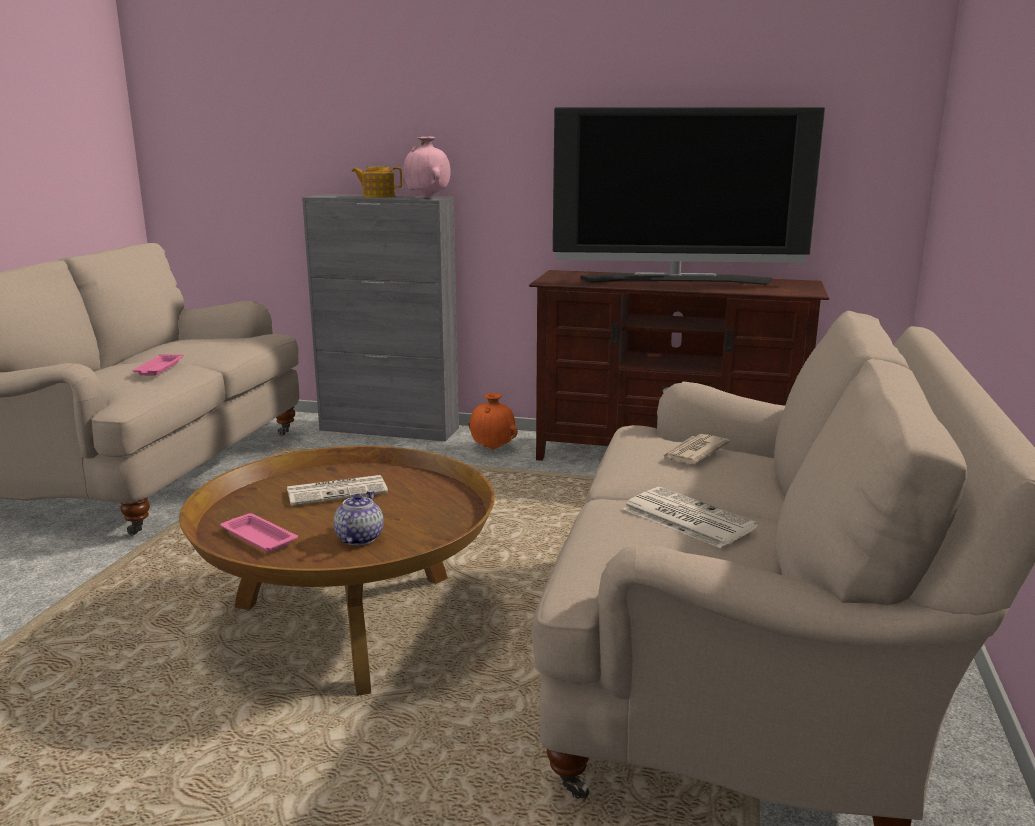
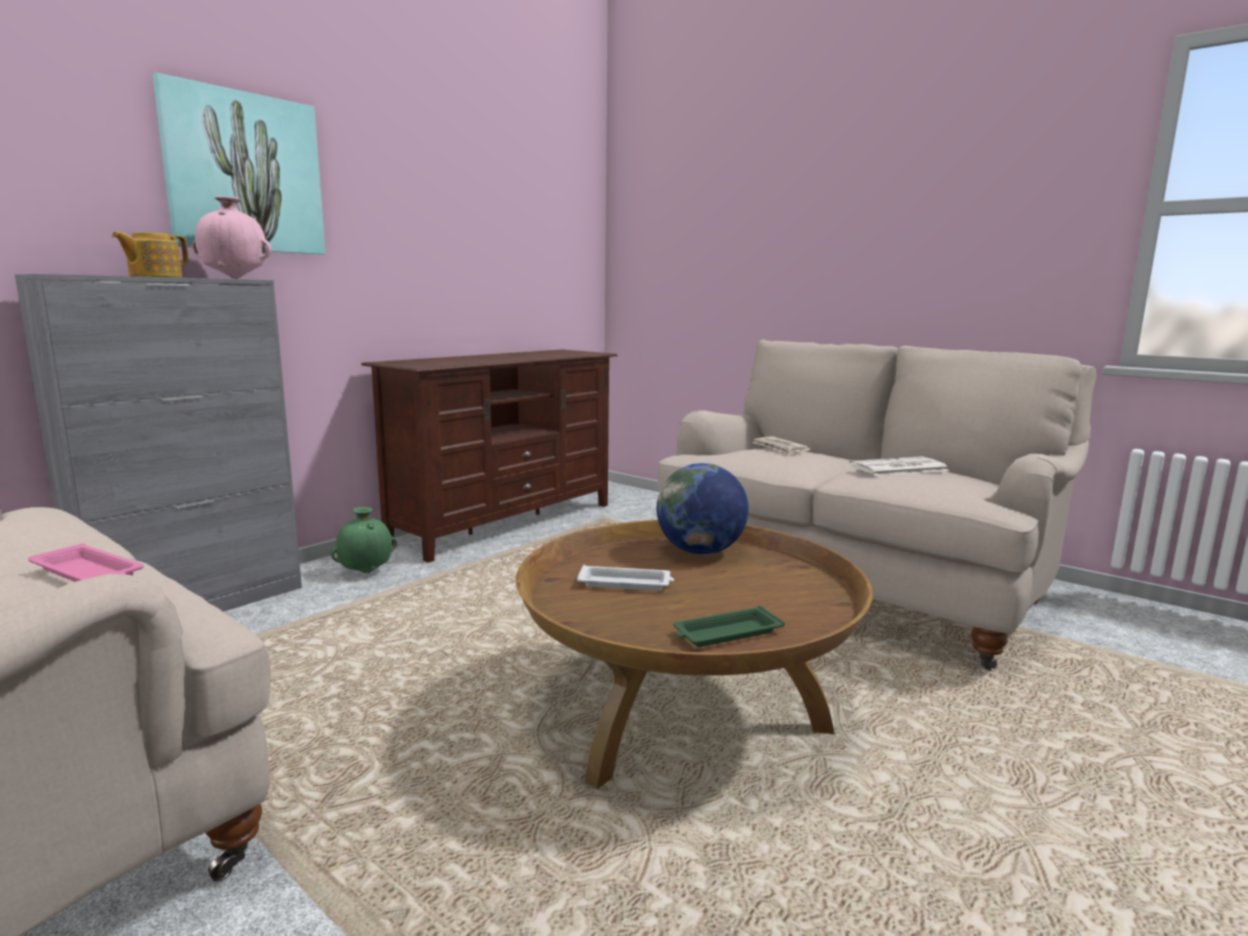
camera: 65 degrees left, 5 degrees down
pink tray [220,513,298,552] -> green tray [673,606,785,647]
newspaper [287,475,388,506] -> white tray [577,565,674,591]
teapot [334,490,383,546] -> none
orange vase [469,393,518,450] -> green vase [331,507,397,573]
television [553,107,825,285] -> none
none -> picture [152,72,326,254]
none -> globe [657,463,749,555]

